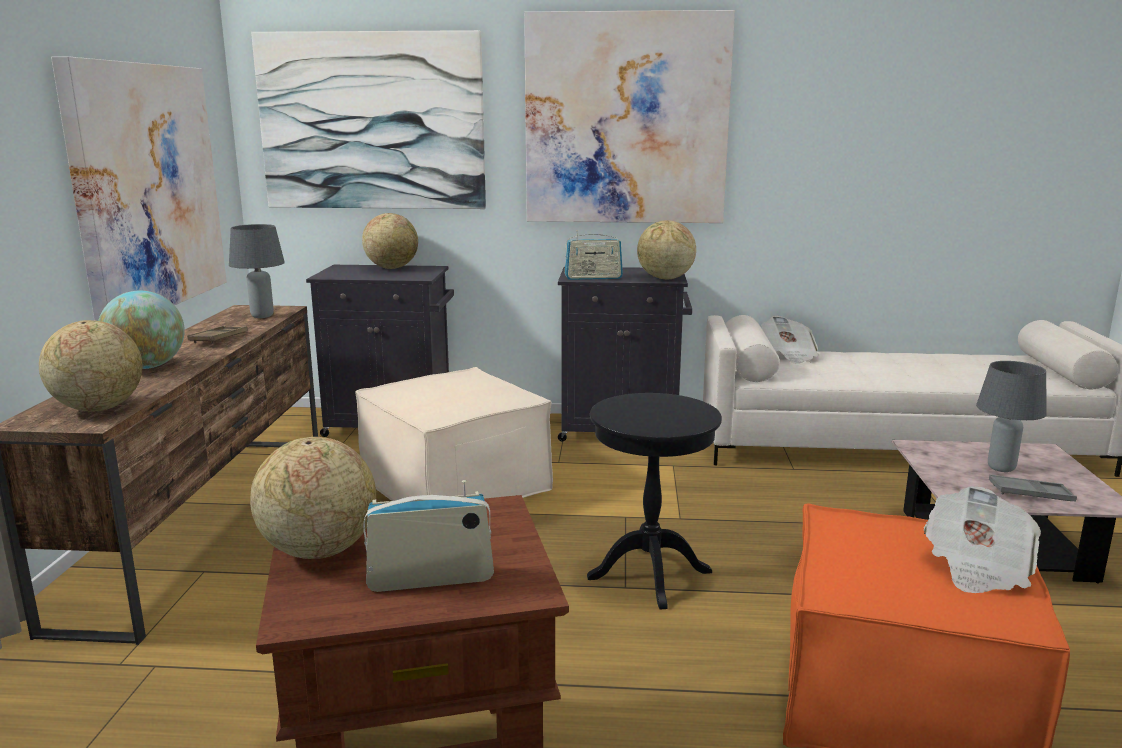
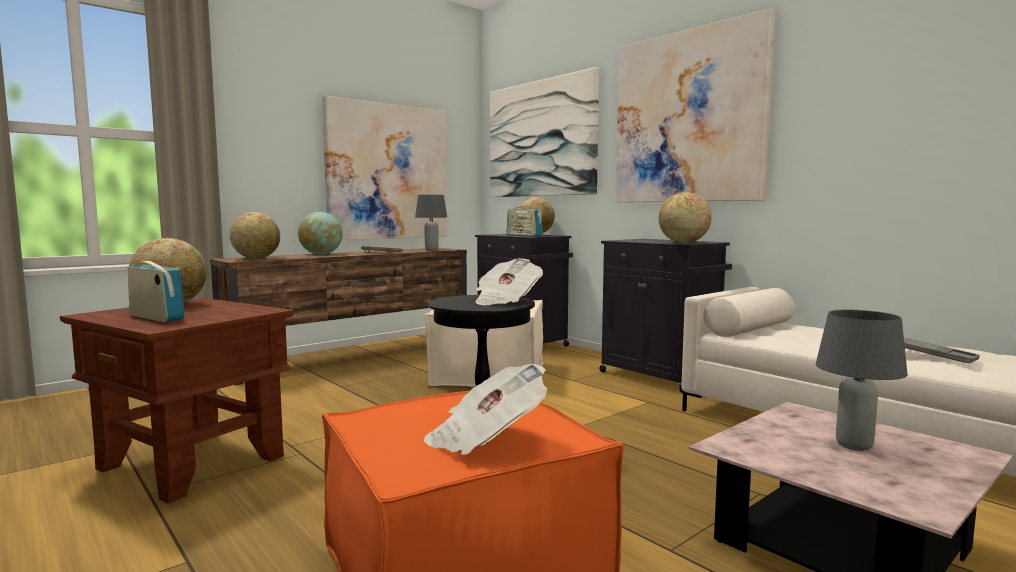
camera: 45 degrees right, 10 degrees down
radio [565,230,623,280] -> radio moved to [507,203,543,237]
newspaper [761,316,819,364] -> newspaper moved to [476,258,543,305]
grey tray [989,475,1077,502] -> grey tray moved to [904,338,980,363]

